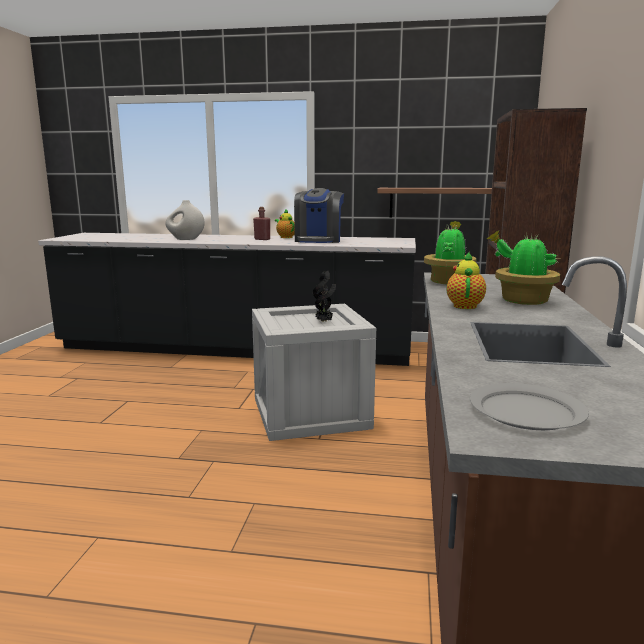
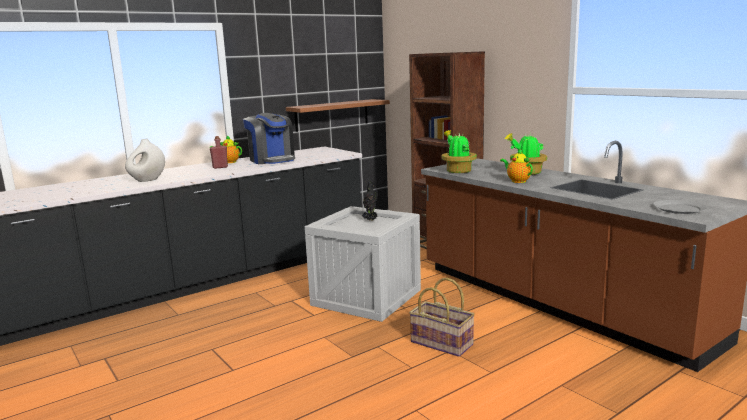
camera: 45 degrees left, 0 degrees up
none -> basket [409,277,475,357]

